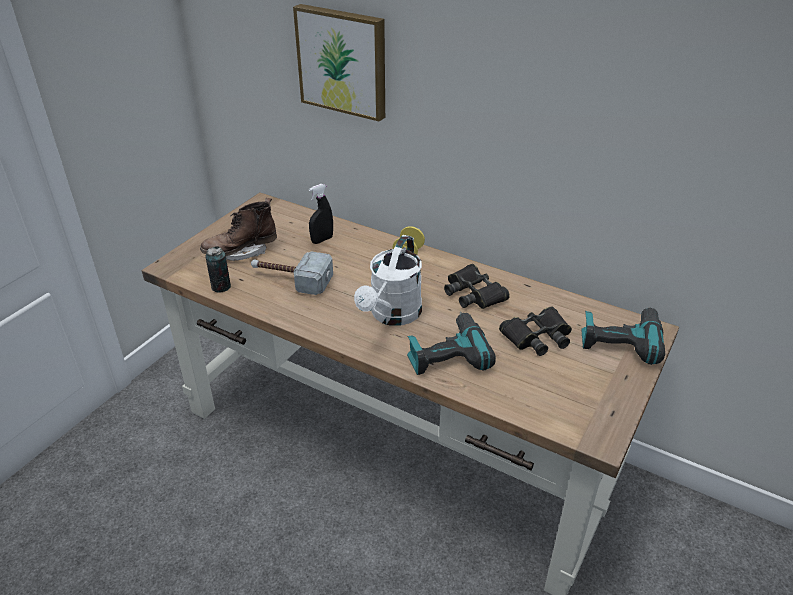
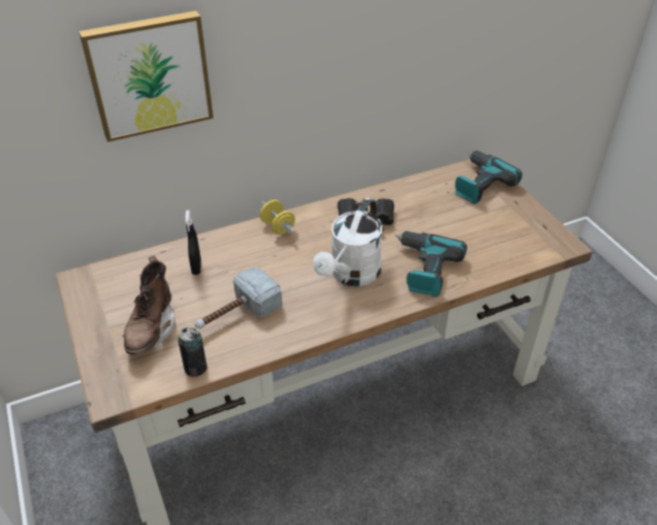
camera: 55 degrees left, 5 degrees up
white watering can [354,235,422,326] -> white watering can turned 60 degrees clockwise [313,198,383,286]
black binoculars [499,307,572,356] -> none

